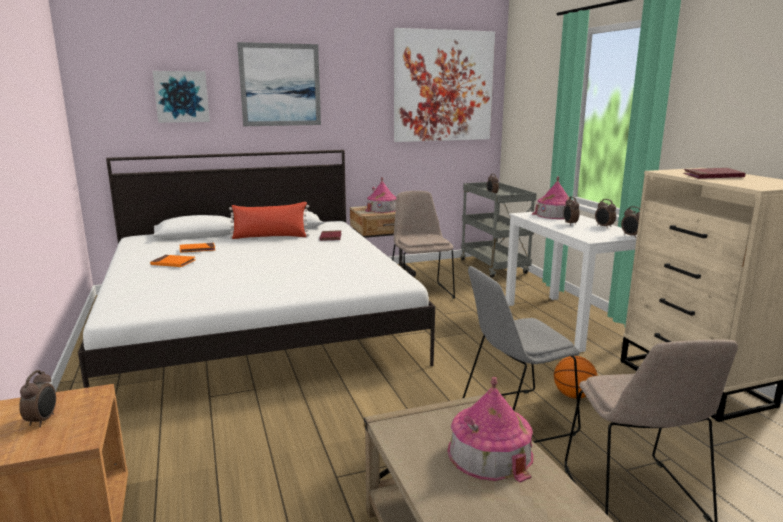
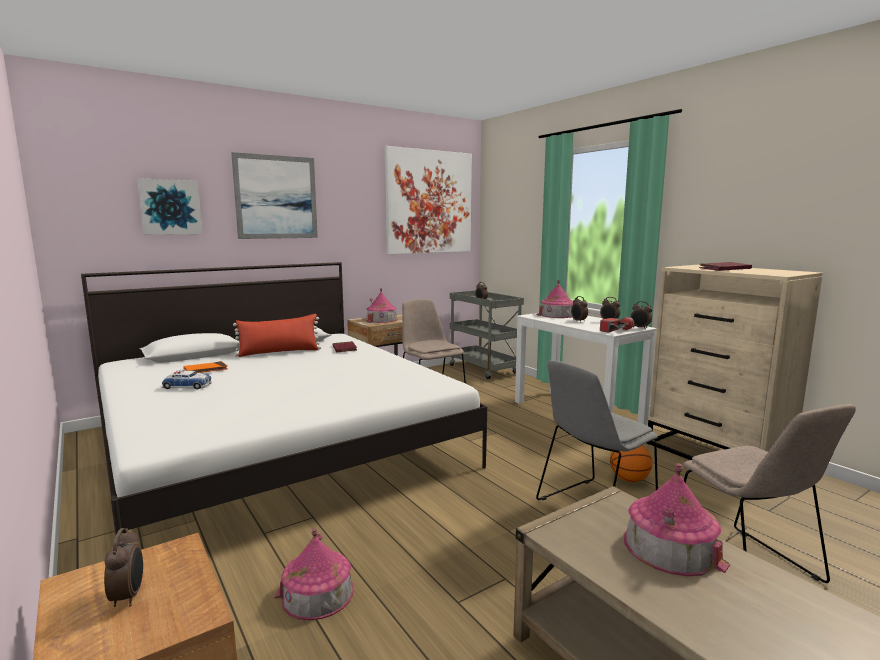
camera: 15 degrees left, 5 degrees down
orange book [150,255,195,267] -> toy car [162,370,212,390]
none -> toy house [274,528,354,620]
none -> flashlight [600,317,634,333]

